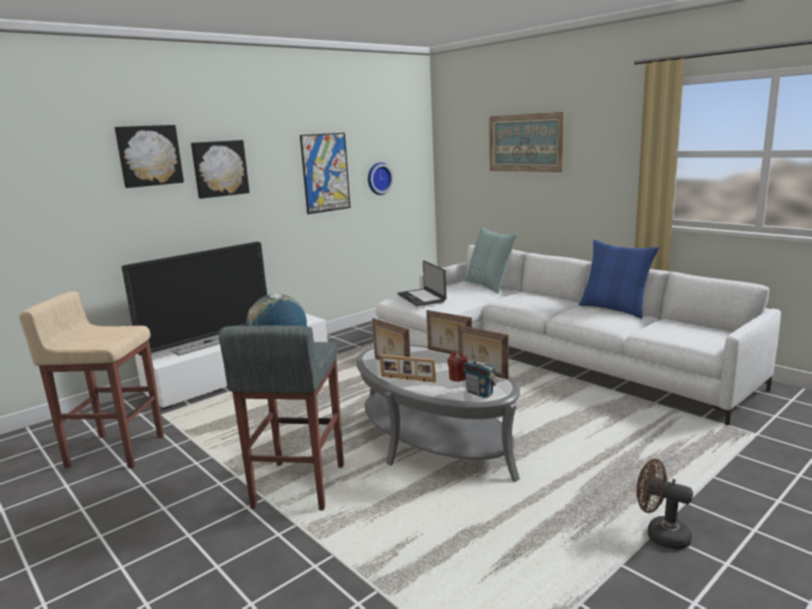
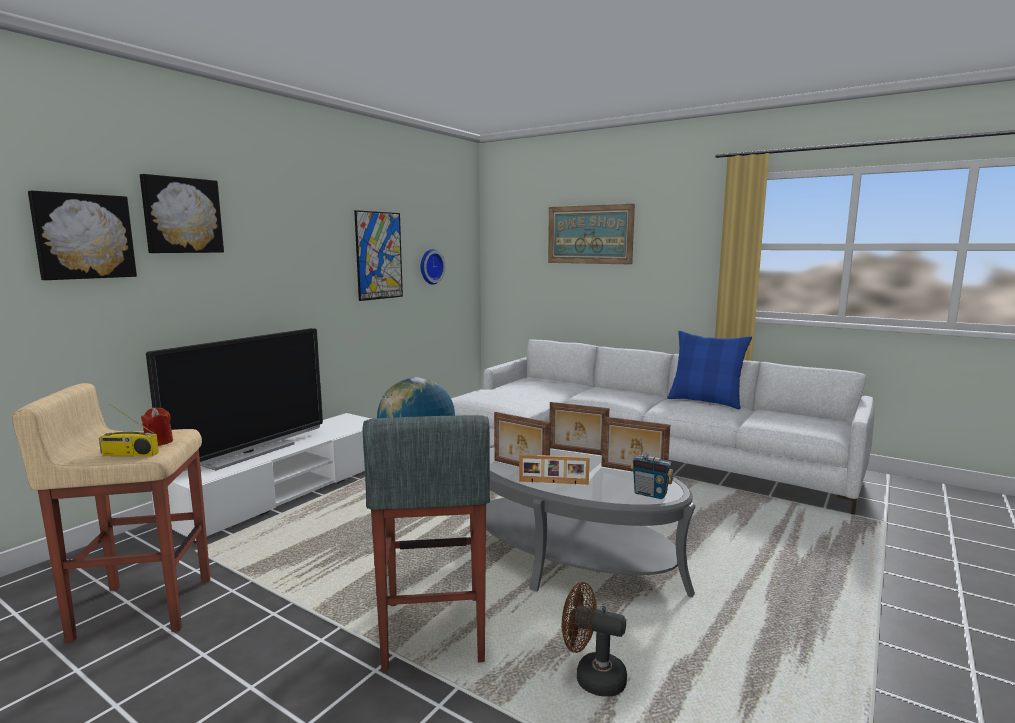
camera: 15 degrees left, 5 degrees down
picture [191,140,250,199] -> picture moved to [28,191,137,280]
laptop [397,260,447,306] -> none
red candle [447,352,467,382] -> red candle moved to [141,408,173,446]
pillow [465,227,517,294] -> none
brown fan [636,459,693,550] -> brown fan moved to [562,582,627,697]
none -> radio [99,404,159,456]

